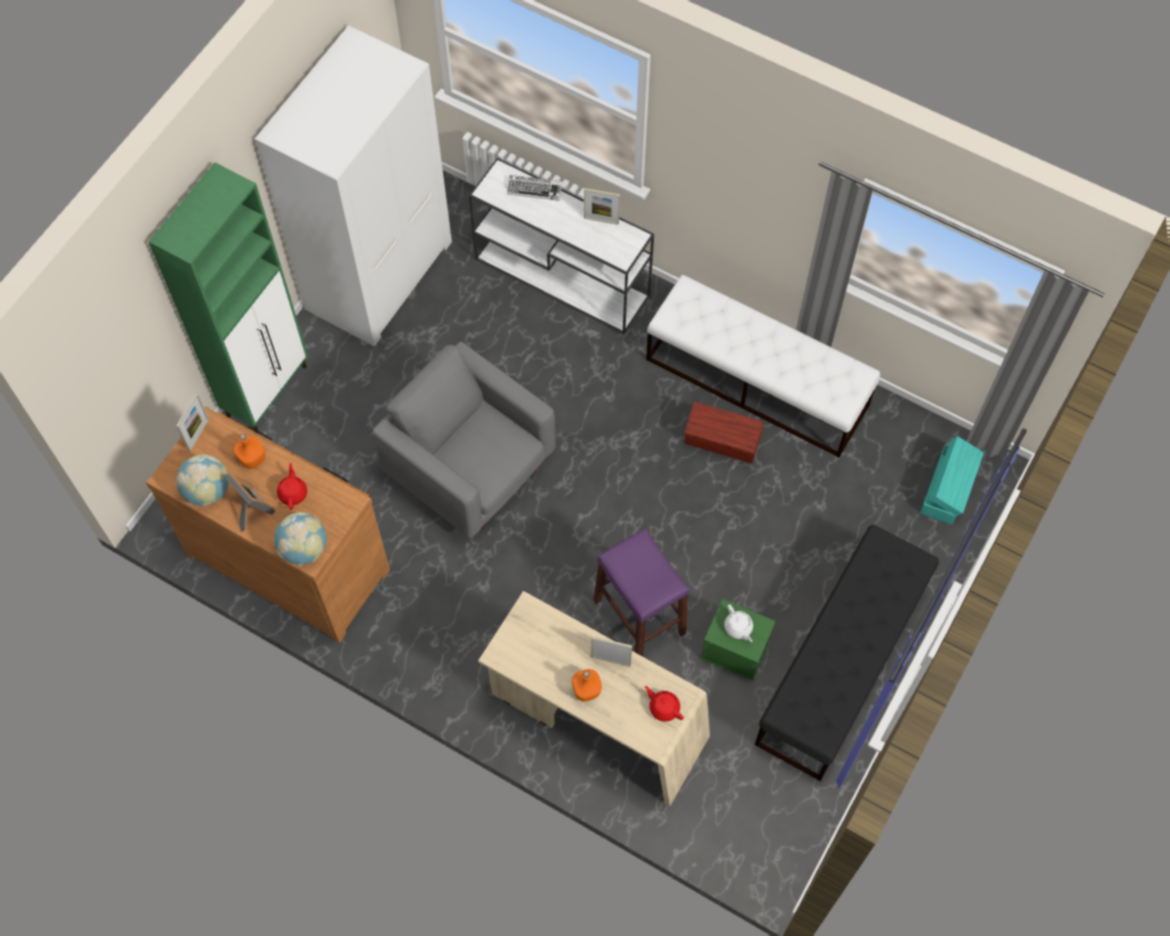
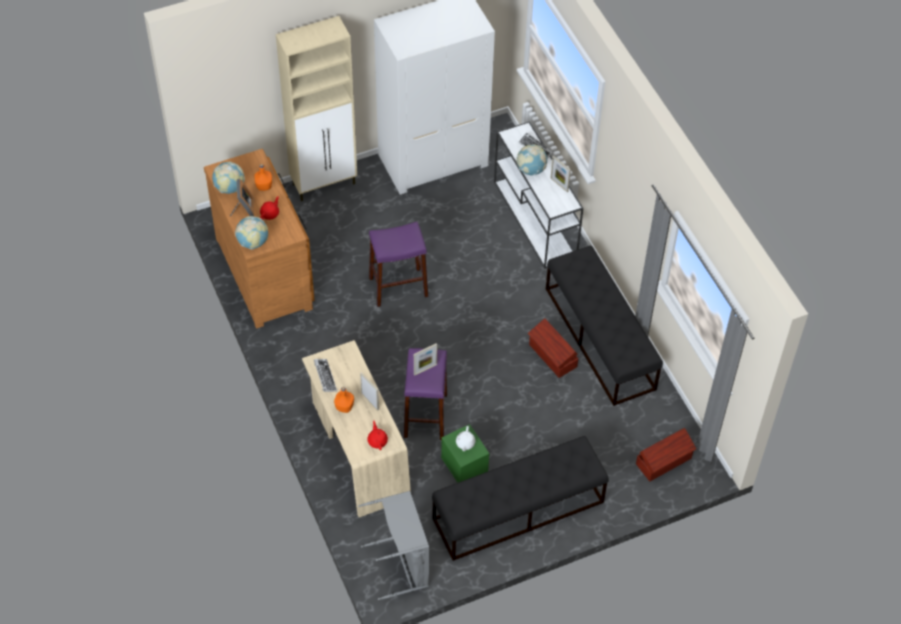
camera: 35 degrees right, 10 degrees down
green cabinet [148,162,308,433] -> beige cabinet [276,16,357,201]
picture frame [176,393,209,451] -> picture frame moved to [414,343,437,376]
grey armchair [373,342,556,538] -> purple stool [369,222,428,307]
white bench [646,275,880,458] -> black bench [546,245,663,406]
turquoise storage box [920,436,984,525] -> brown storage box [636,428,696,481]
none -> keyboard [314,359,337,392]
none -> grey laundry basket [358,491,429,600]
none -> globe [516,144,547,175]

